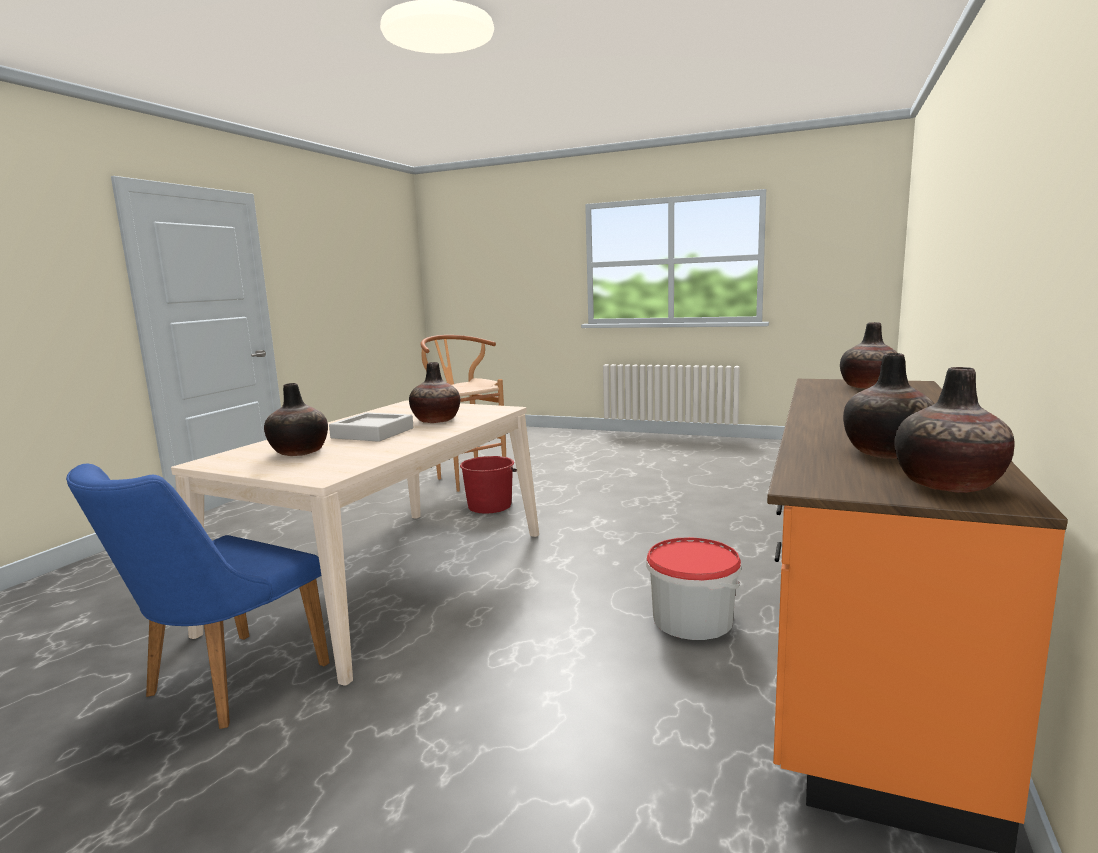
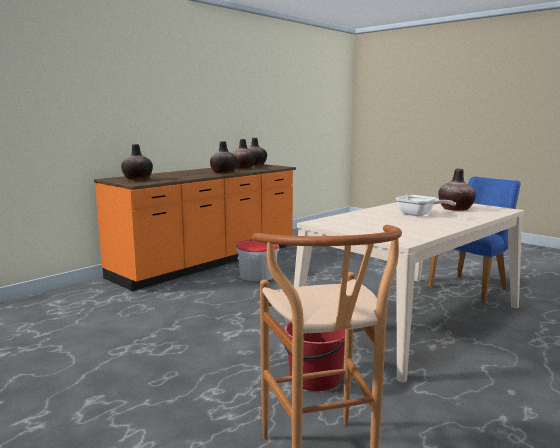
camera: 160 degrees left, 0 degrees up
grey tray [329,412,413,442] -> frying pan [396,195,456,216]
vase [409,362,460,423] -> vase moved to [210,141,238,174]

